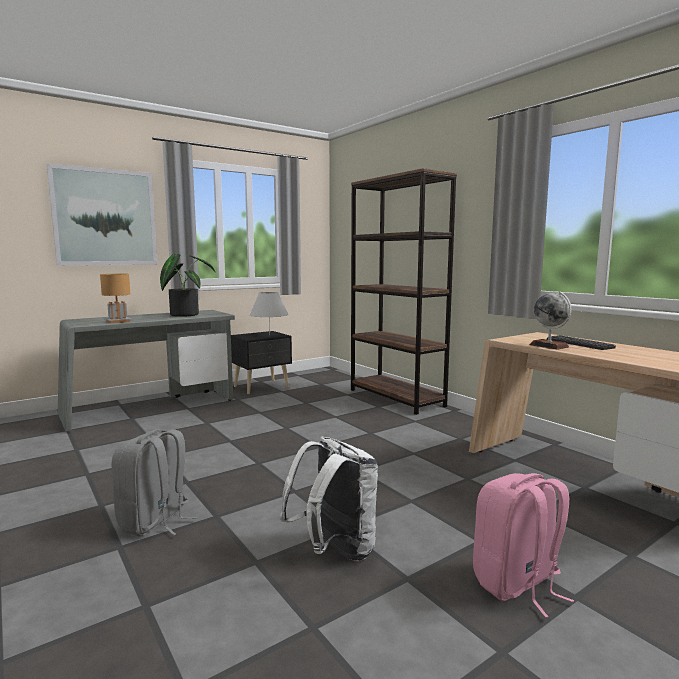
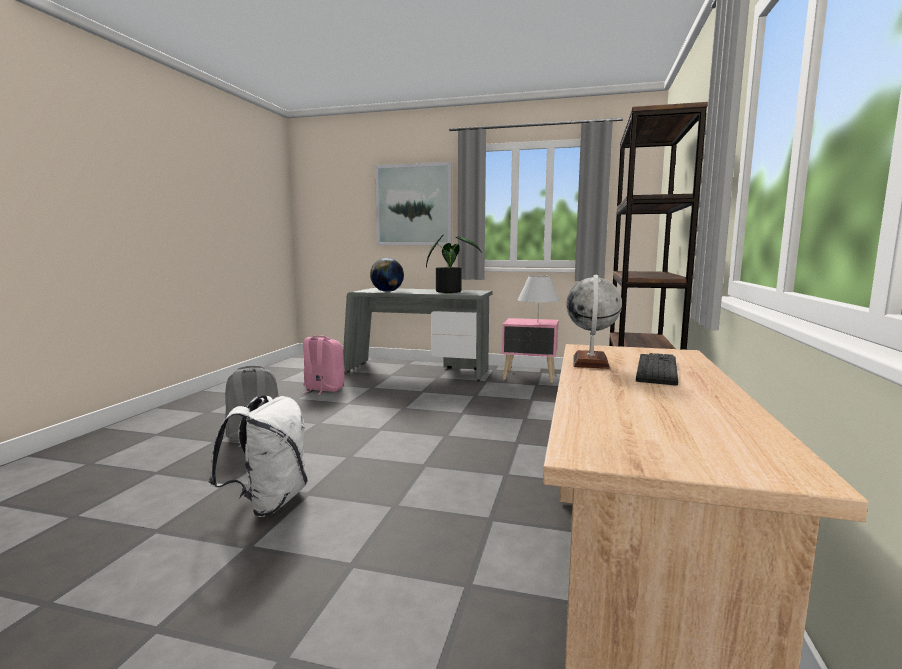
camera: 50 degrees right, 0 degrees up
brown table lamp [100,274,132,323] -> globe [370,258,404,292]
black nightstand [231,331,292,394] -> pink nightstand [502,318,559,383]
pink backpack [473,473,574,618] -> pink backpack moved to [302,335,345,395]

